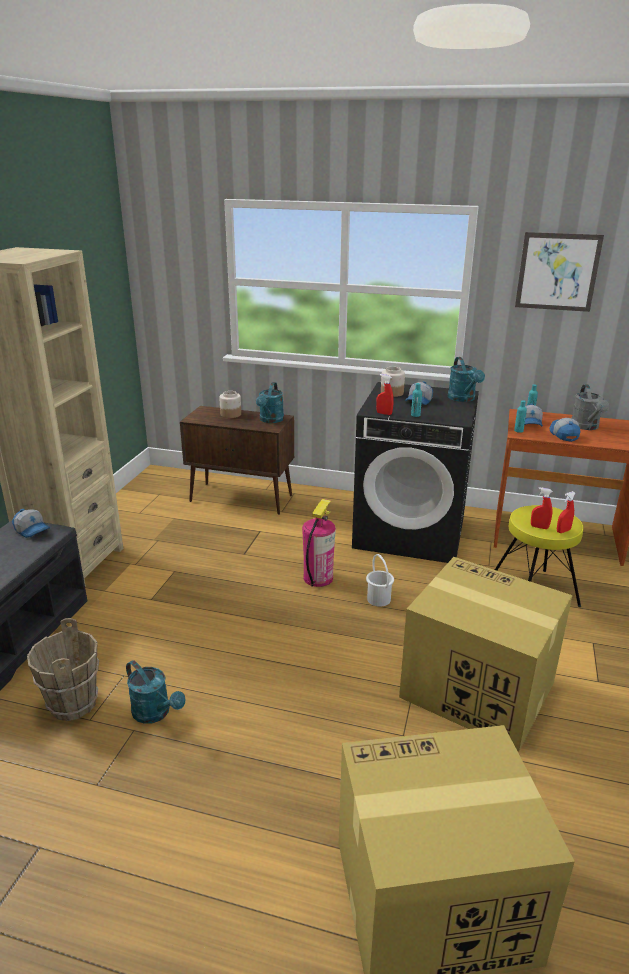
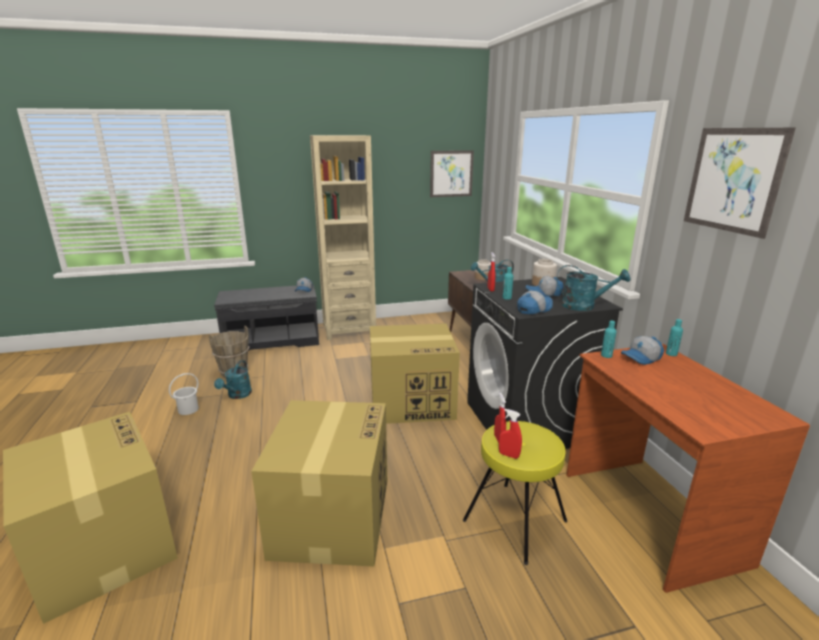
camera: 60 degrees right, 5 degrees down
fire extinguisher [302,499,336,587] -> cardboard box [370,323,460,424]
white bucket [366,554,394,607] -> white bucket moved to [169,373,199,415]
turquoise watering can [448,357,485,402] -> turquoise watering can turned 120 degrees counterclockwise [557,265,631,311]
cap [549,418,580,442] -> cap moved to [517,291,553,314]
grey watering can [572,384,609,430] -> none
none -> picture [430,150,474,197]

